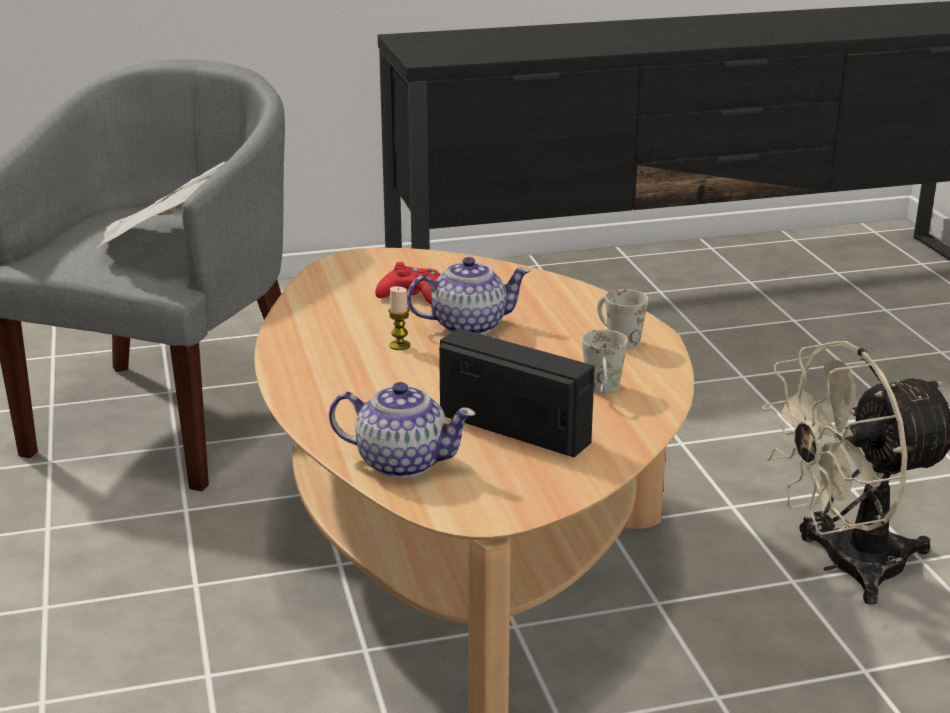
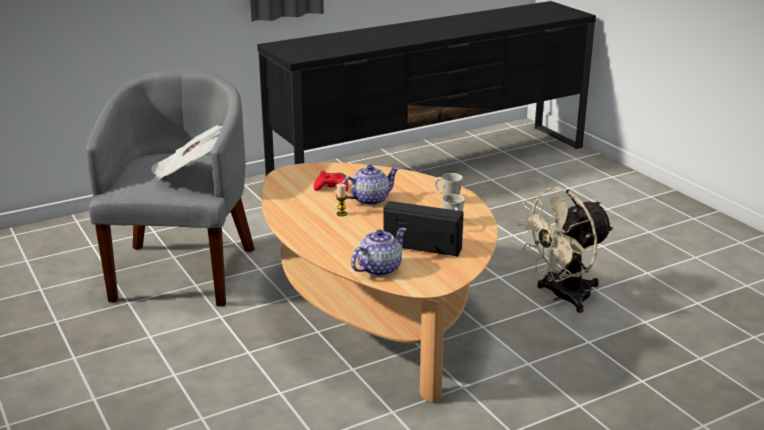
camera: 15 degrees left, 0 degrees up
teapot [329,382,476,478] -> teapot turned 45 degrees counterclockwise [351,228,407,276]

